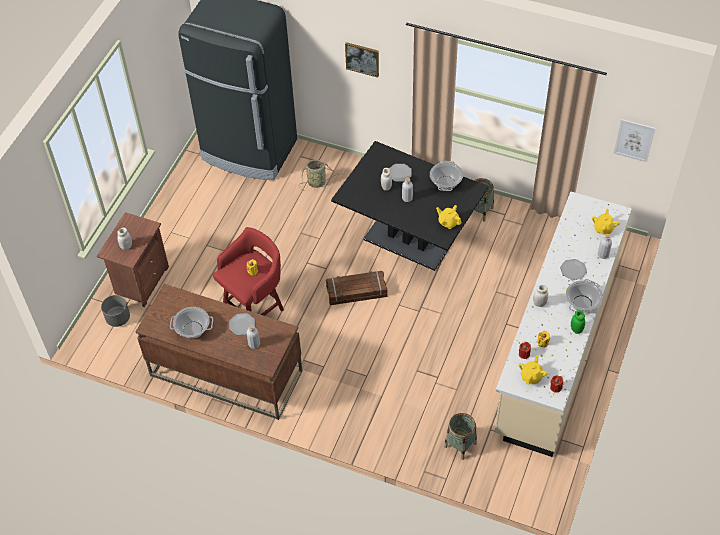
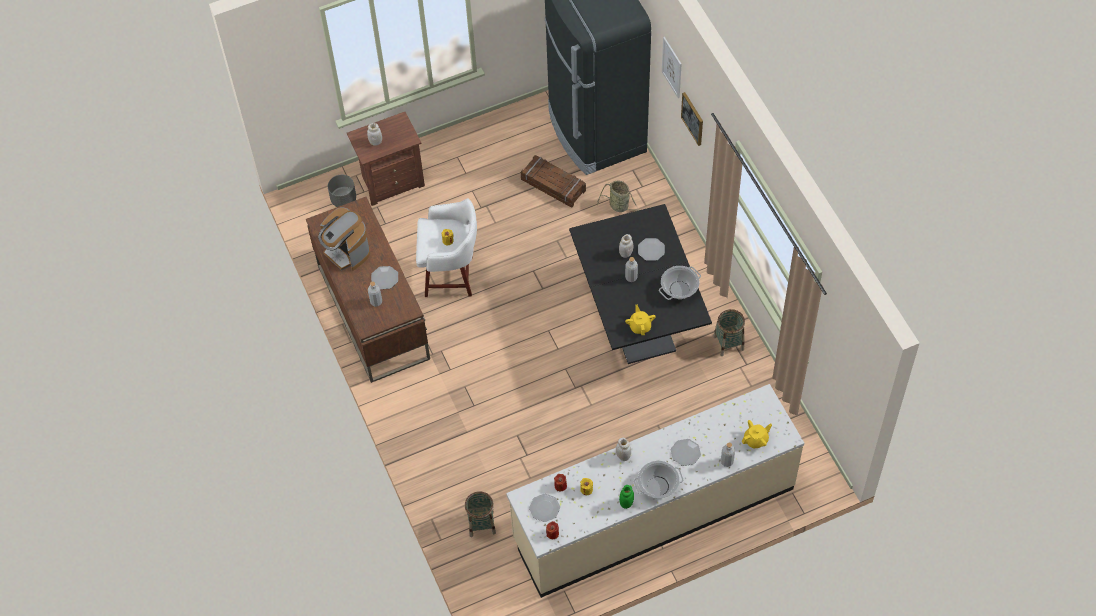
camera: 45 degrees right, 5 degrees up
cooking pot [170,307,213,338] -> coffee machine [318,208,370,271]
red stool [213,227,284,316] -> white stool [416,198,477,297]
crate [326,271,388,305] -> crate moved to [521,155,586,208]
yellow teapot [518,355,548,385] -> plate [529,494,560,522]
picture [613,119,655,162] -> picture moved to [662,37,682,98]

